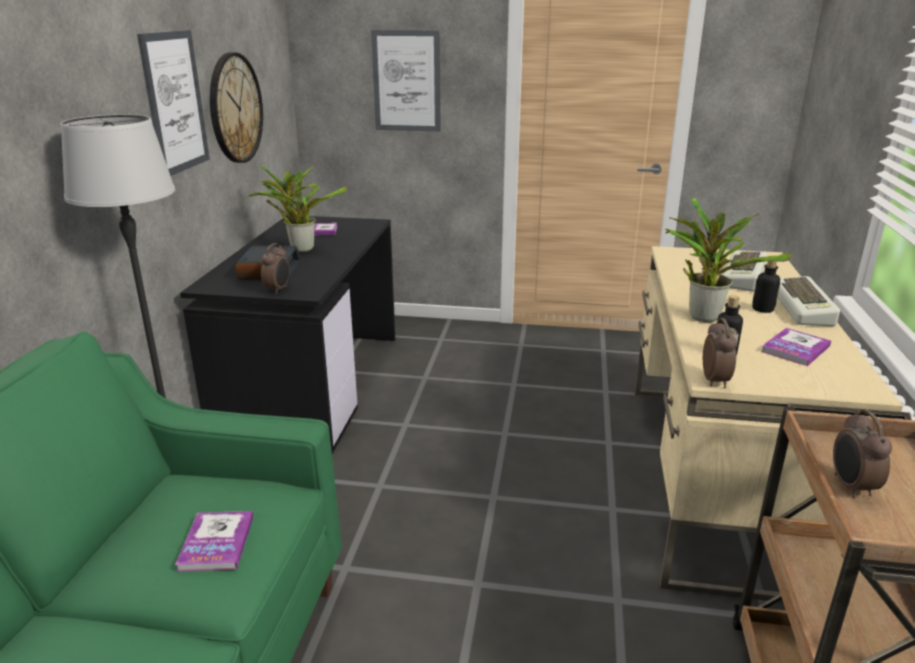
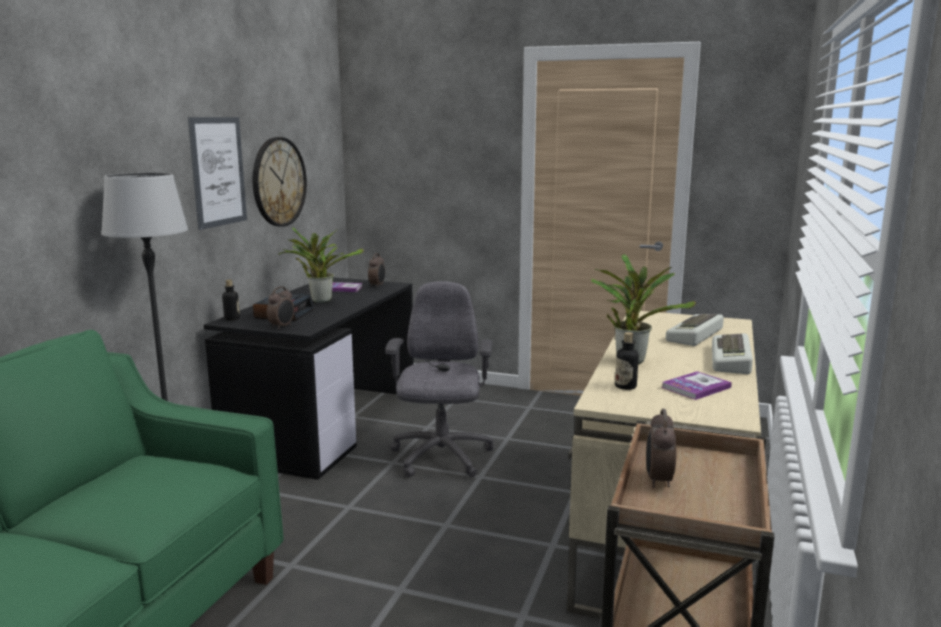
camera: 10 degrees right, 10 degrees down
book [175,511,253,572] -> none
picture [371,30,441,132] -> none
alarm clock [703,318,737,388] -> alarm clock moved to [368,253,385,288]
bottle [752,261,780,313] -> bottle moved to [222,280,240,320]
none -> grey office chair [385,281,494,477]

